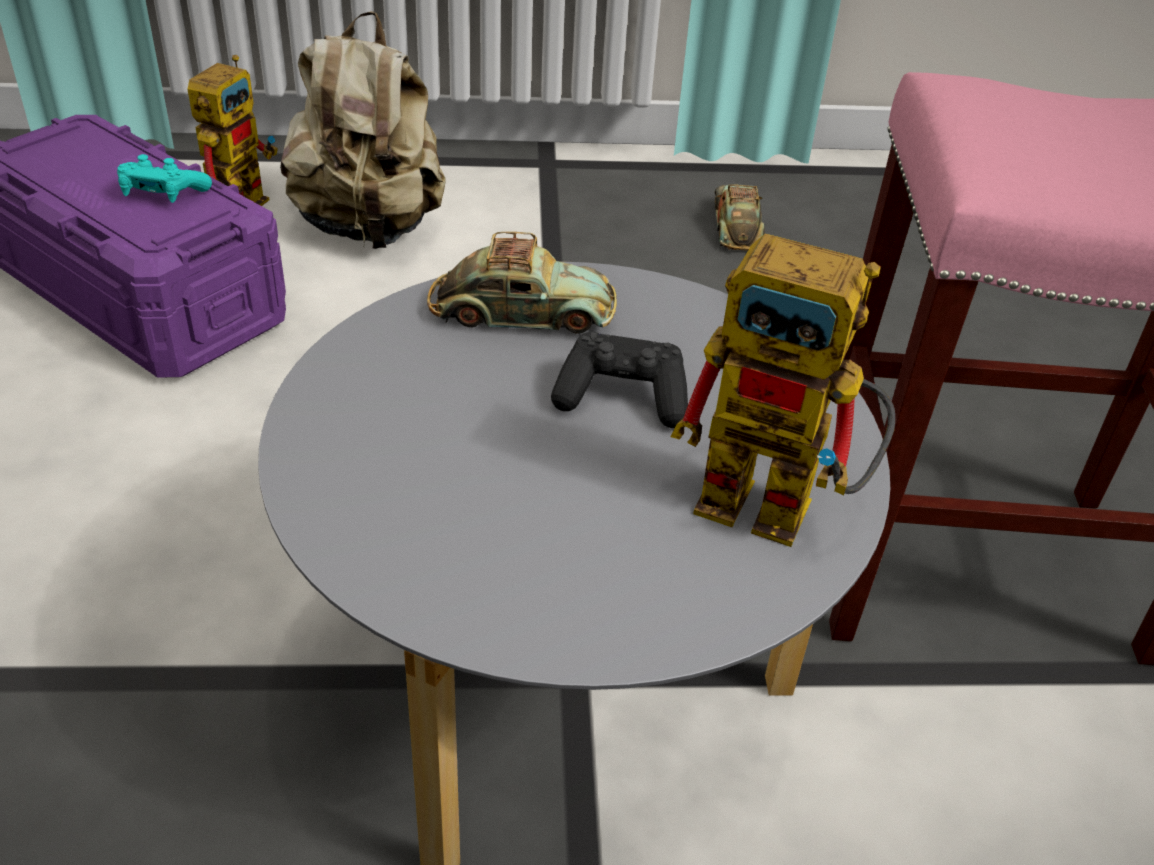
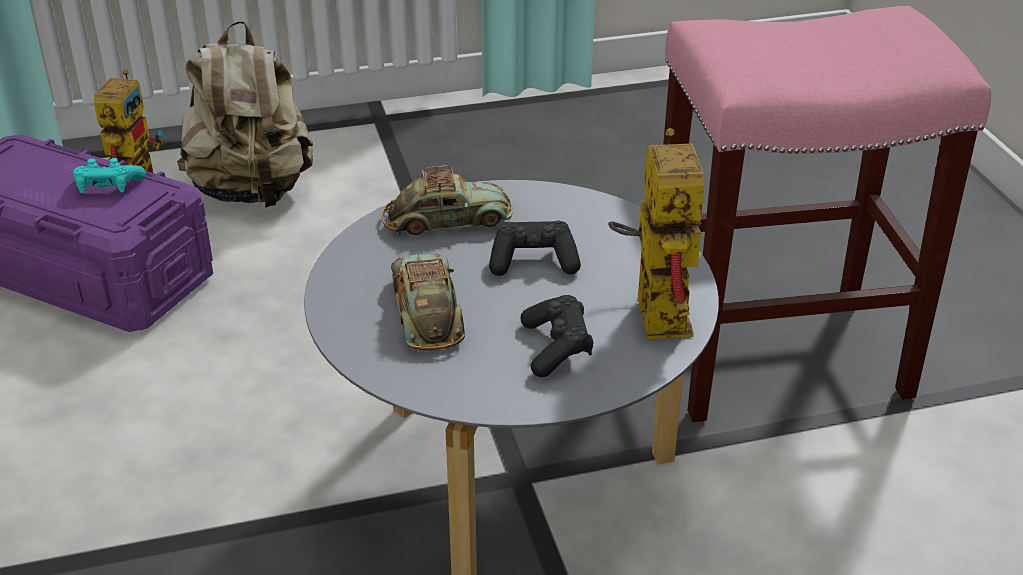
camera: 10 degrees left, 5 degrees down
toy robot [671,234,895,547] -> toy robot turned 105 degrees counterclockwise [608,128,704,339]
toy car [715,184,764,250] -> toy car moved to [391,253,465,351]
none -> black game controller [521,295,593,377]

